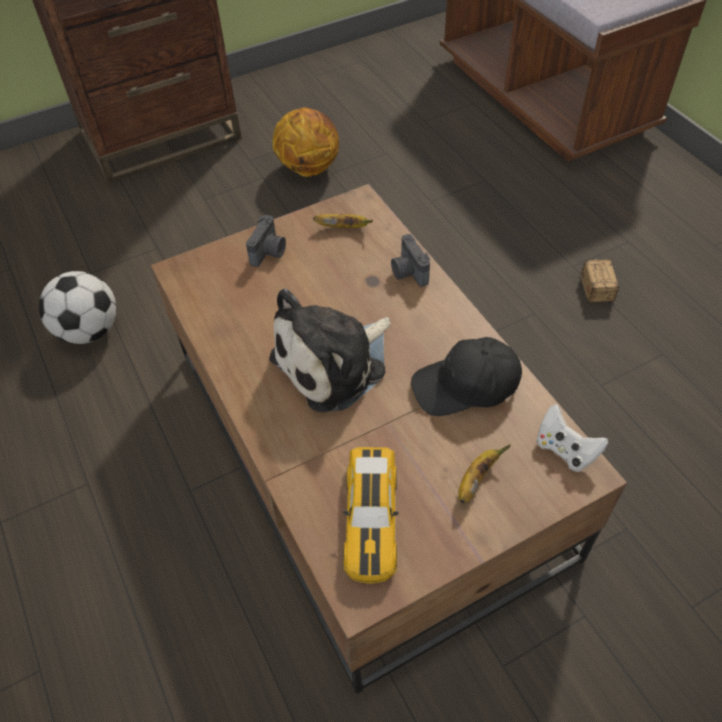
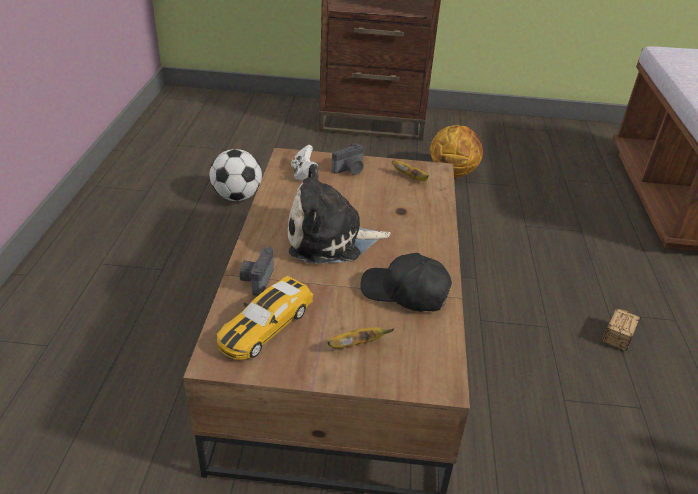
camera: 30 degrees right, 15 degrees down
camera [391,234,430,287] -> camera moved to [240,247,274,296]
white game controller [536,404,608,472] -> white game controller moved to [291,145,318,180]

